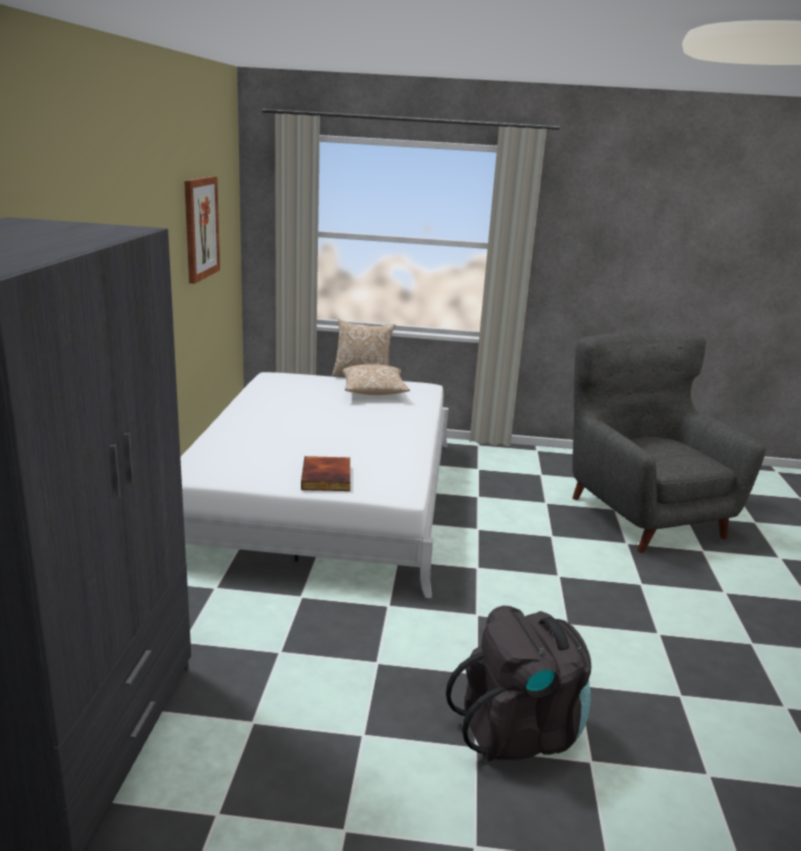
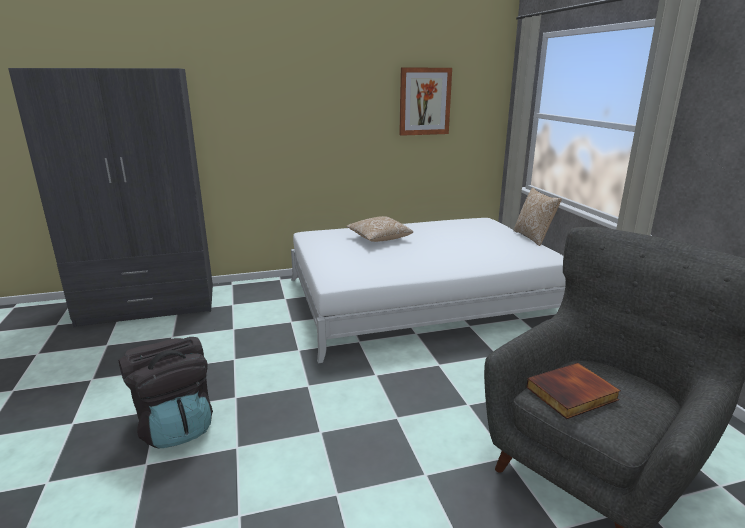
camera: 70 degrees right, 0 degrees up
book [301,456,350,491] -> book moved to [526,363,621,419]
pillow [342,364,410,395] -> pillow moved to [346,216,413,242]

